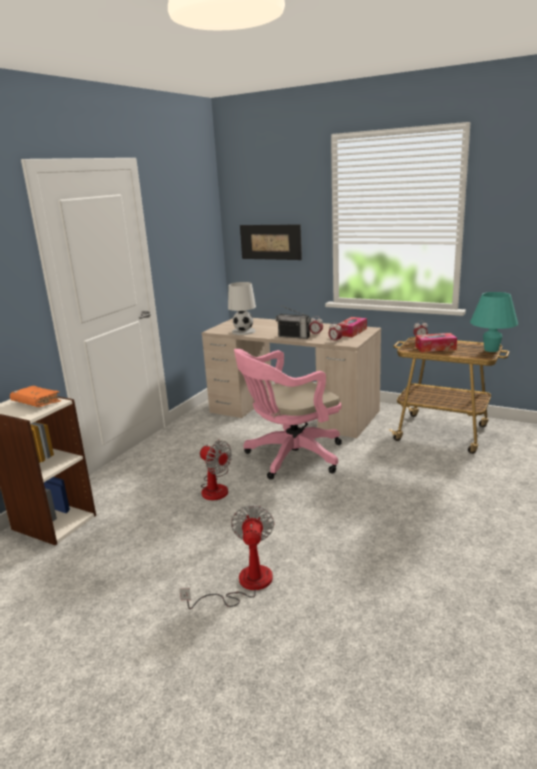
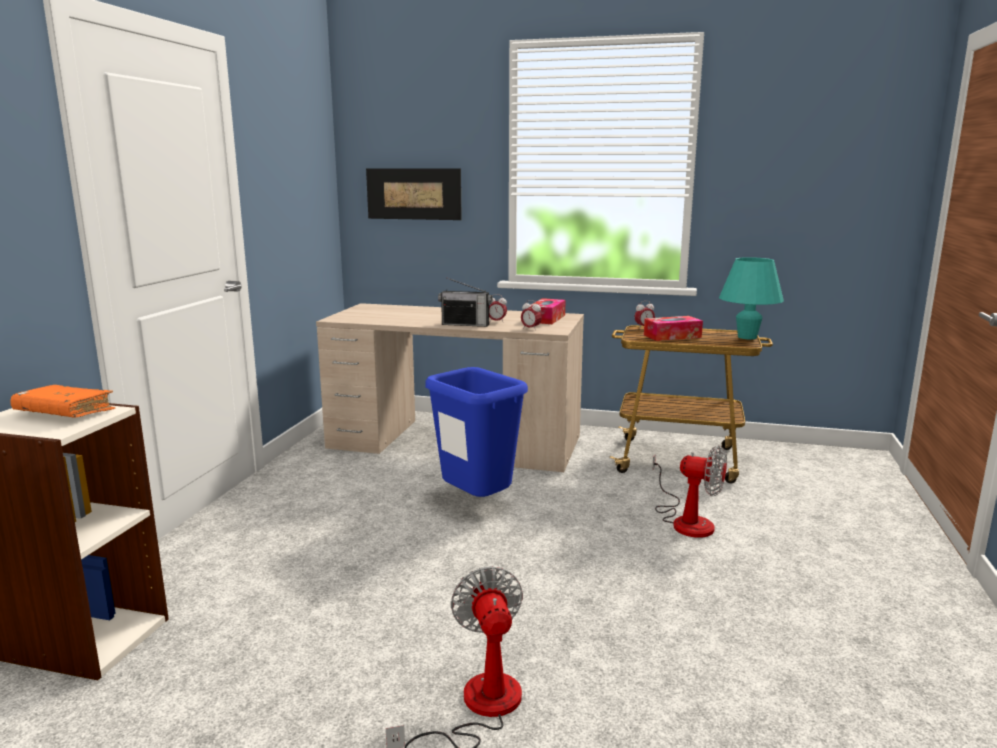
camera: 15 degrees left, 5 degrees down
fan [200,440,232,500] -> fan moved to [652,445,727,538]
white table lamp [228,282,256,335] -> none
pink office chair [234,349,342,480] -> blue trash can [425,367,528,497]

